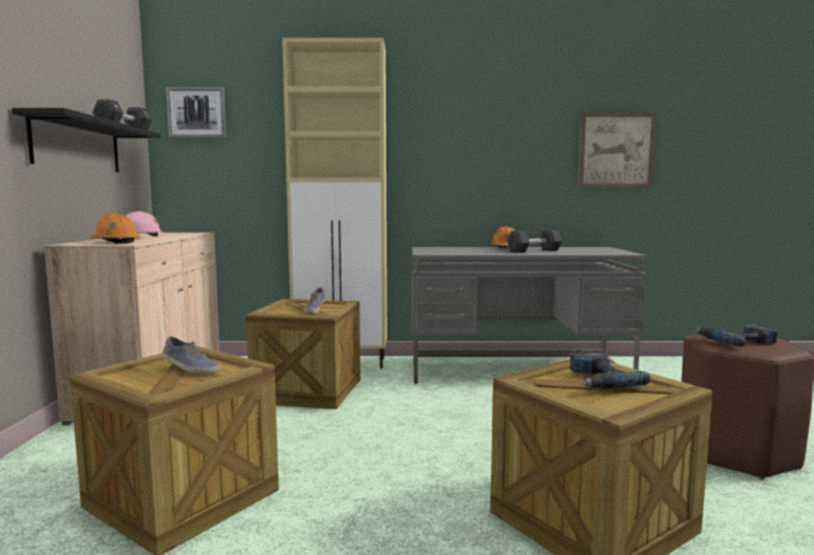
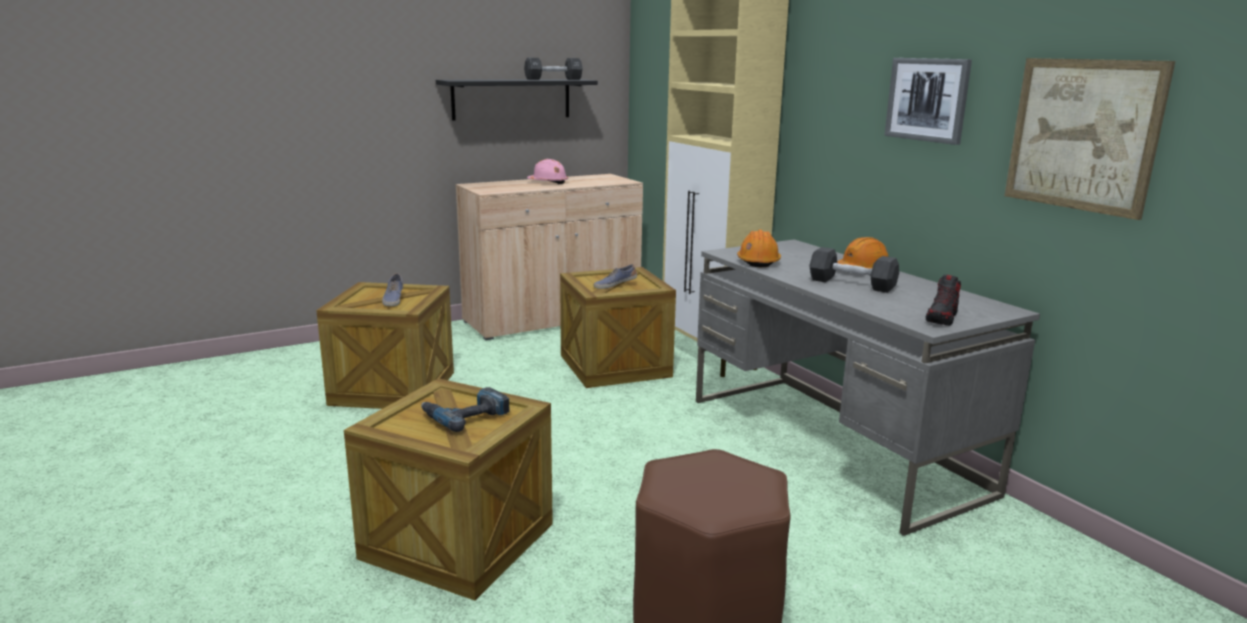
camera: 60 degrees right, 10 degrees up
orange hard hat [91,213,140,244] -> orange hard hat moved to [737,230,781,267]
picture [166,87,226,138] -> picture moved to [884,58,972,145]
power drill [696,324,778,347] -> none
none -> shoe [926,275,961,326]

